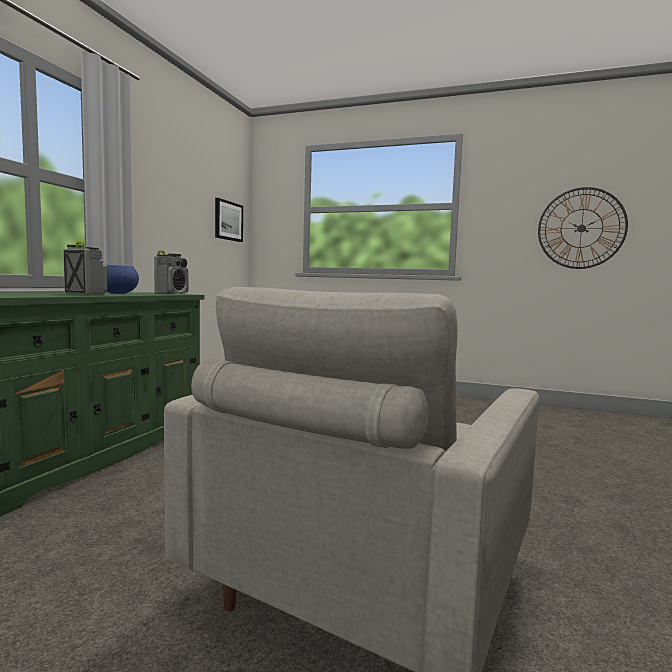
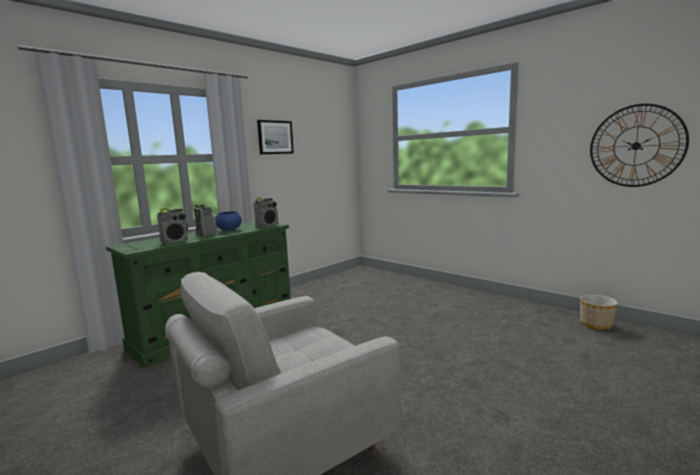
camera: 25 degrees right, 5 degrees up
picture [215,198,243,242] -> picture moved to [257,120,294,154]
none -> radio [157,208,188,244]
none -> planter [580,295,618,330]

